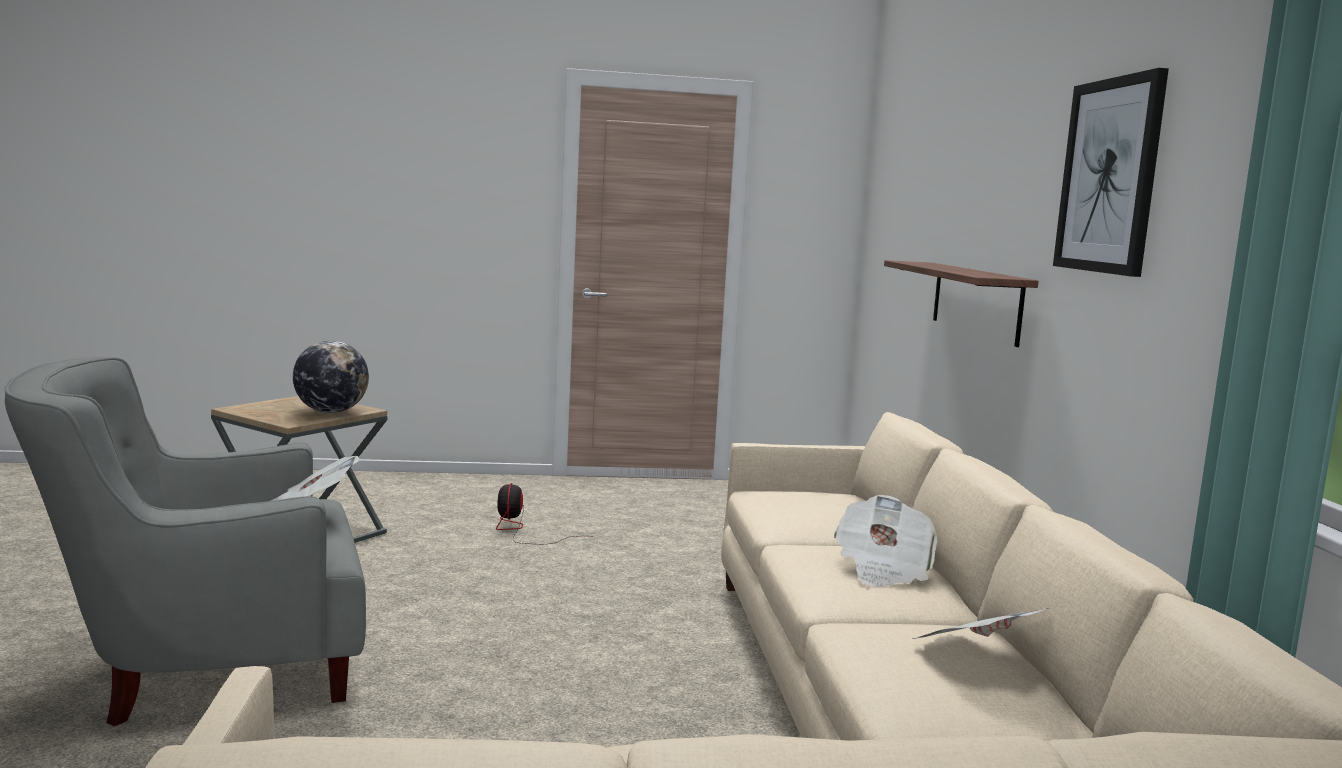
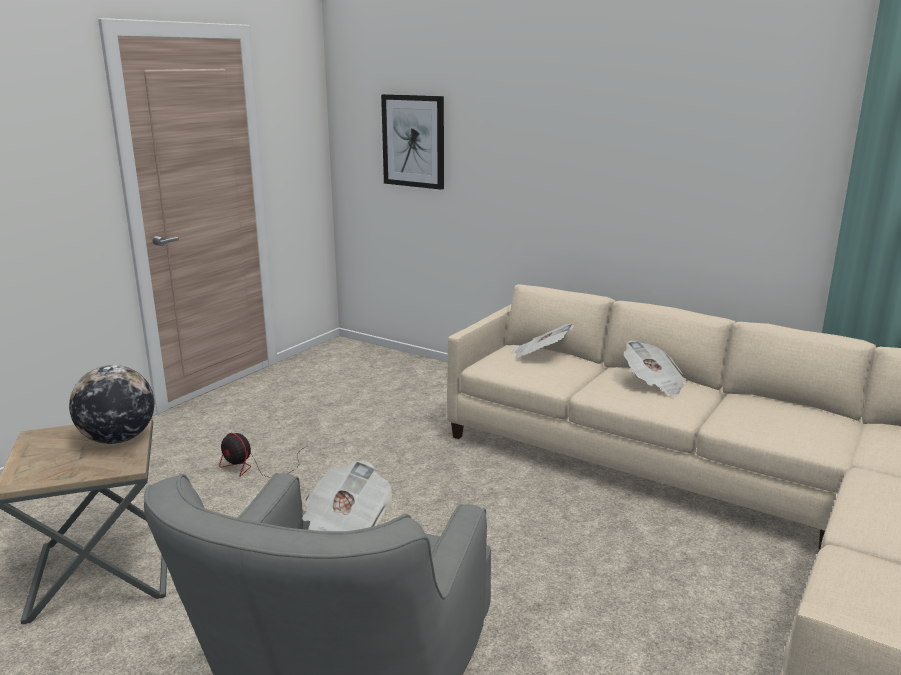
camera: 50 degrees left, 10 degrees up
shelf [884,260,1039,347] -> none
newspaper [912,608,1049,639] -> newspaper moved to [513,324,574,358]
picture [1053,68,1169,277] -> picture moved to [381,94,444,190]

